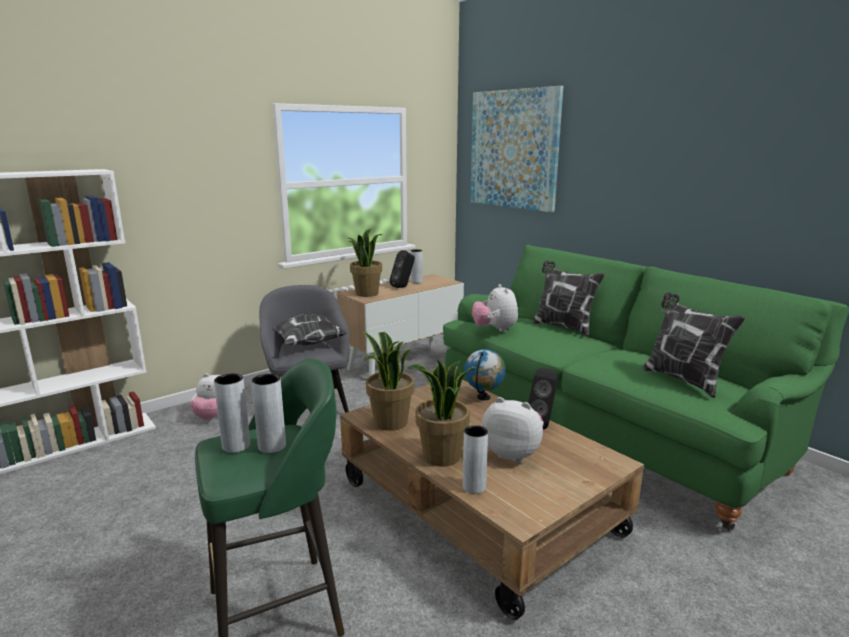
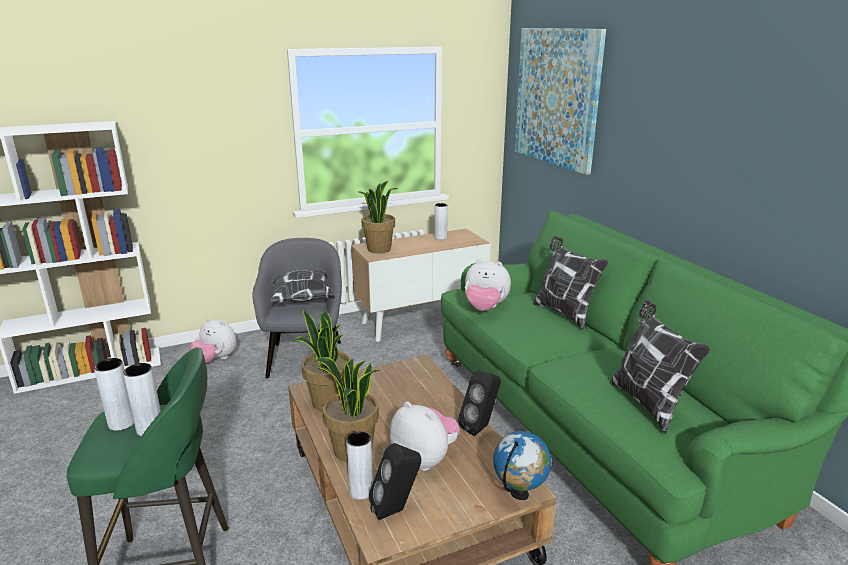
camera: 15 degrees right, 5 degrees up
black speaker [389,250,415,288] -> black speaker moved to [369,443,421,520]
globe [464,349,505,401] -> globe moved to [493,431,551,500]
plush toy [472,284,518,332] -> plush toy turned 75 degrees counterclockwise [465,259,511,311]

